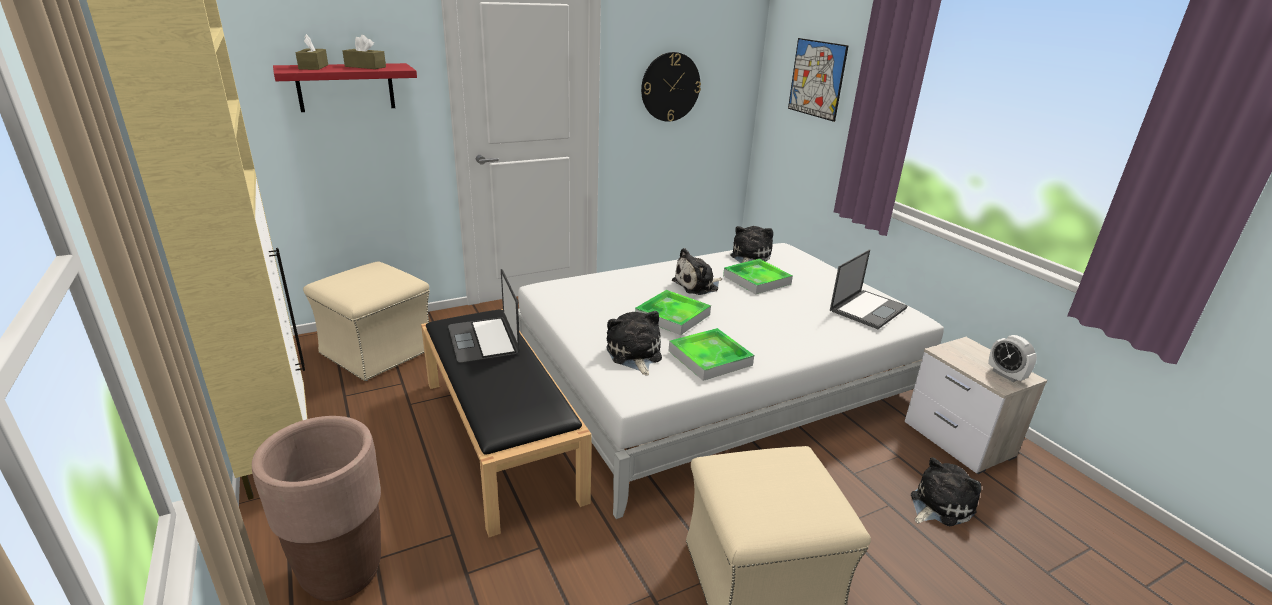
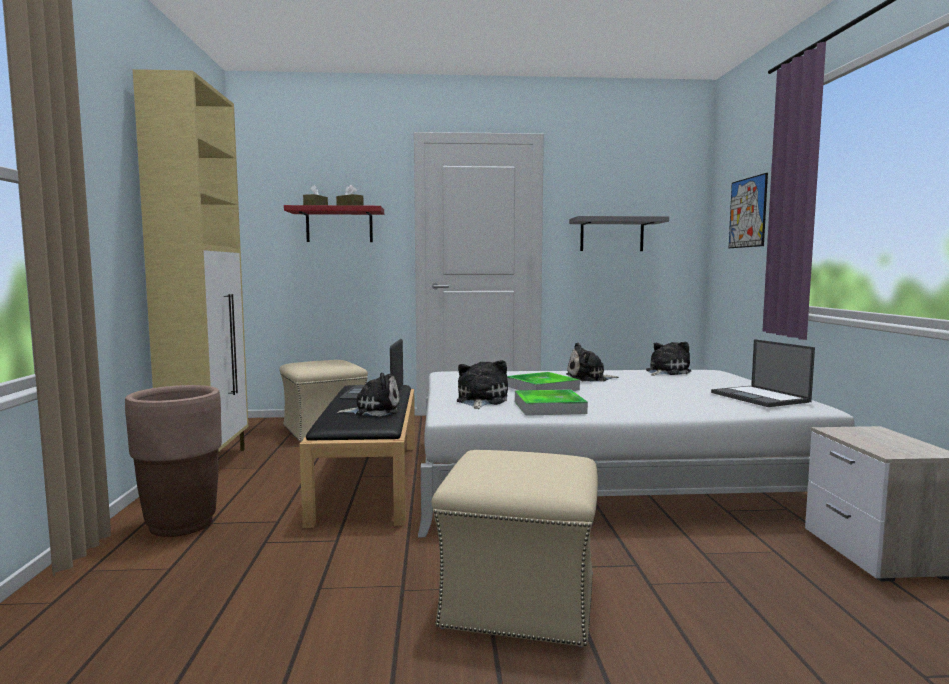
camera: 25 degrees right, 20 degrees down
wall clock [641,52,701,122] -> grey shelf [569,216,669,251]
tray [723,259,793,294] -> none
laptop [830,249,908,329] -> laptop turned 90 degrees clockwise [711,339,815,407]
plush toy [911,457,981,526] -> plush toy moved to [336,373,400,417]
alarm clock [988,335,1037,382] -> none

